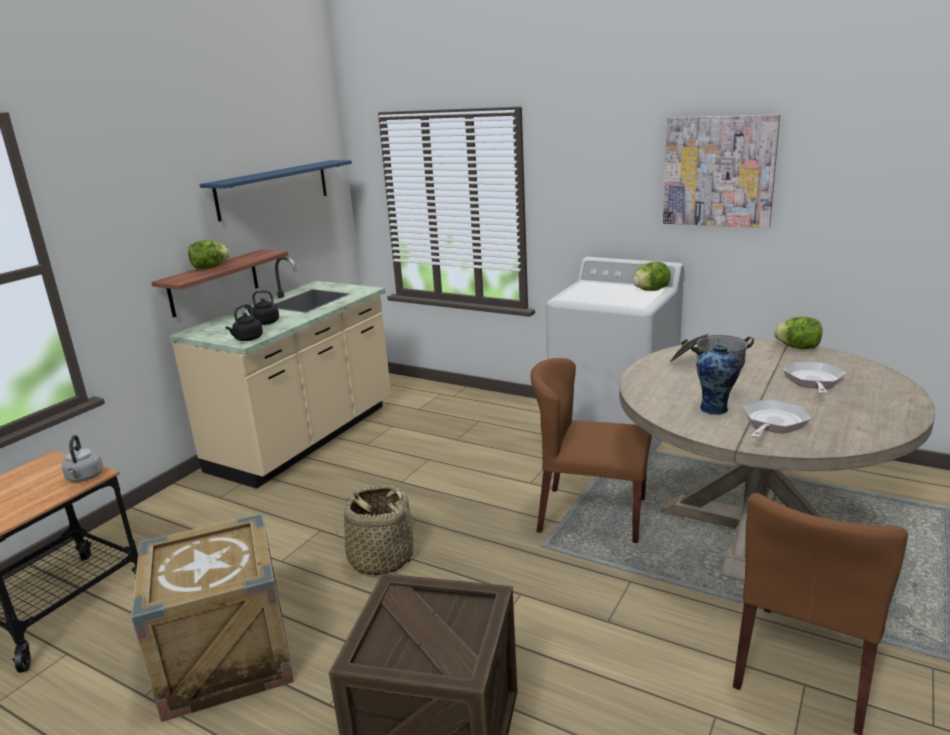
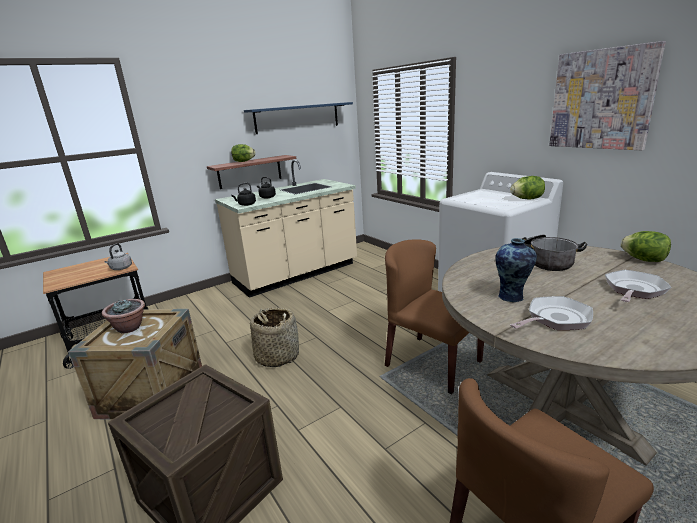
camera: 25 degrees right, 0 degrees up
none -> potted plant [102,299,145,333]

